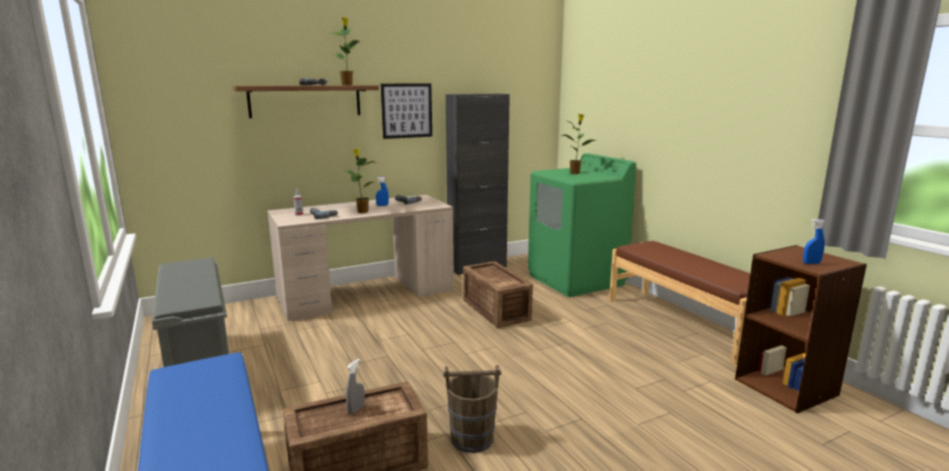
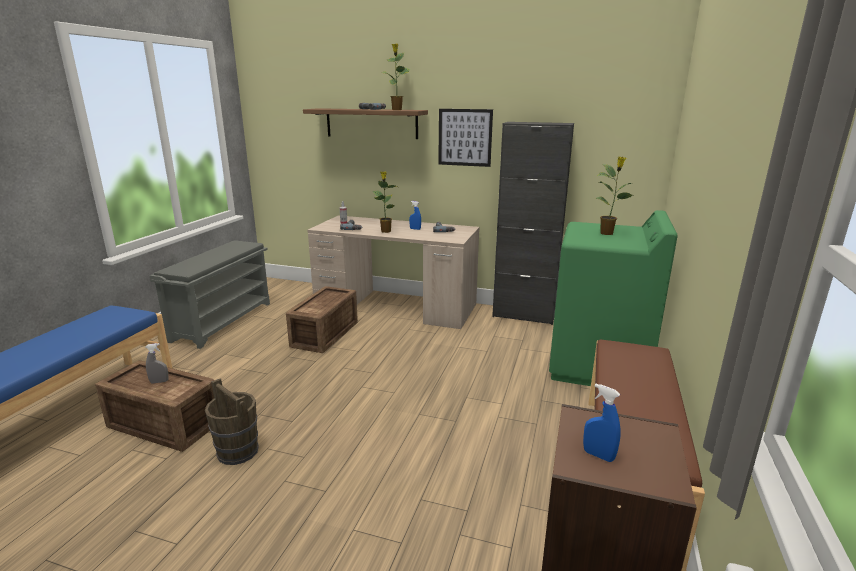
camera: 45 degrees right, 5 degrees up
crate [463,261,533,328] -> crate moved to [286,286,358,353]

